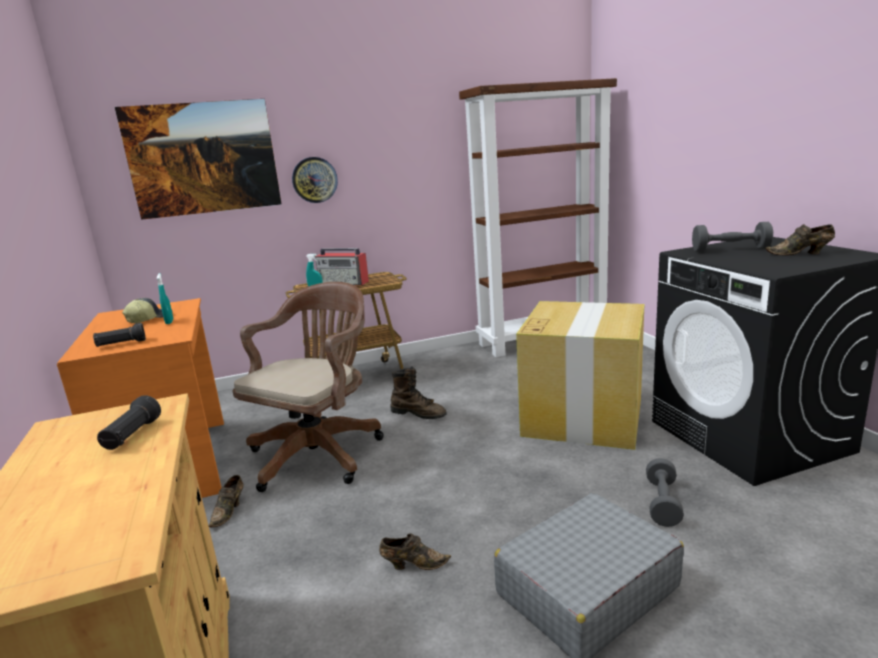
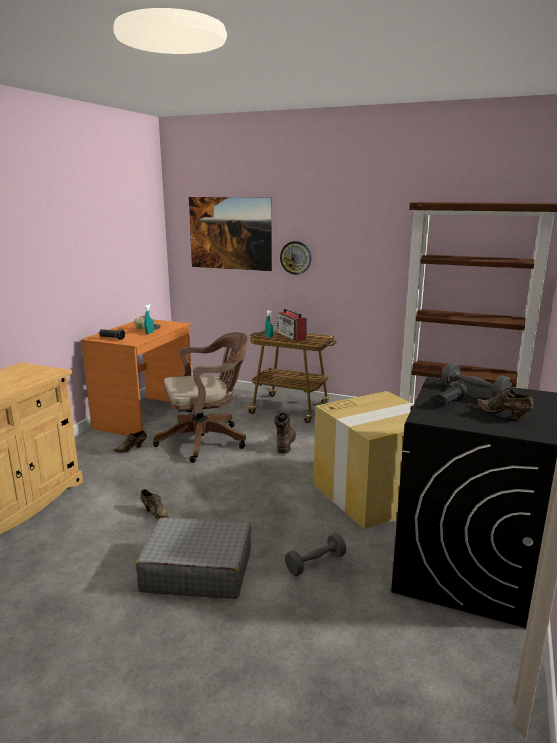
camera: 40 degrees right, 0 degrees up
black flashlight [97,395,161,450] -> black flashlight moved to [434,383,467,406]
brown boot [391,366,447,419] -> brown boot turned 150 degrees counterclockwise [274,413,296,454]

